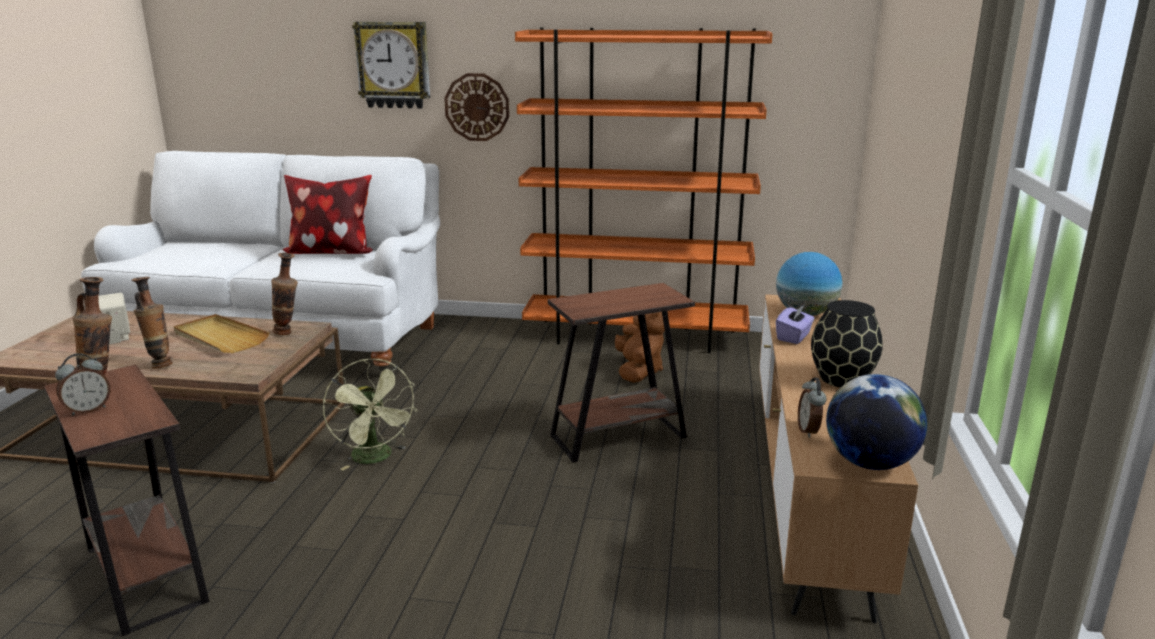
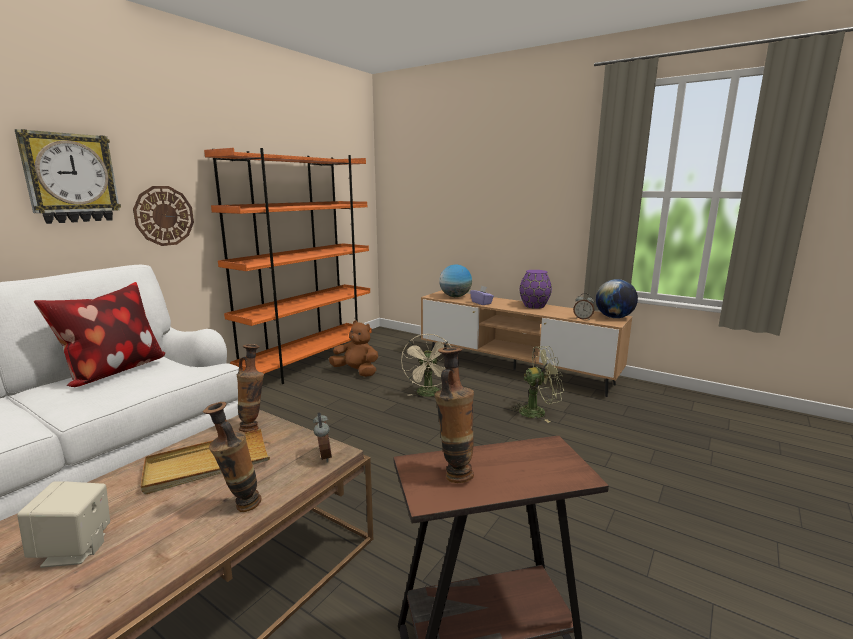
camera: 65 degrees left, 5 degrees down
alarm clock [55,353,111,416] -> alarm clock moved to [313,412,332,462]
green fan [323,358,418,470] -> green fan moved to [510,346,564,423]
brown side table [548,283,695,463] -> beige fan [401,333,451,397]
black vase [811,300,883,387] -> purple vase [520,270,552,309]

